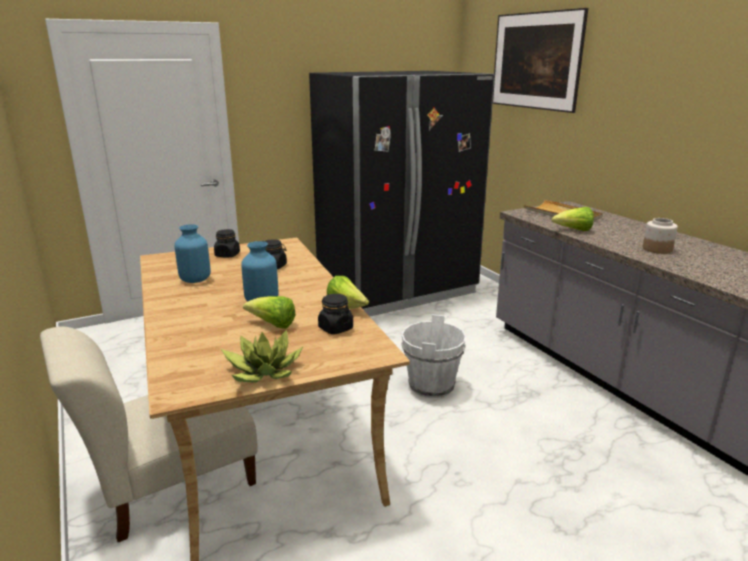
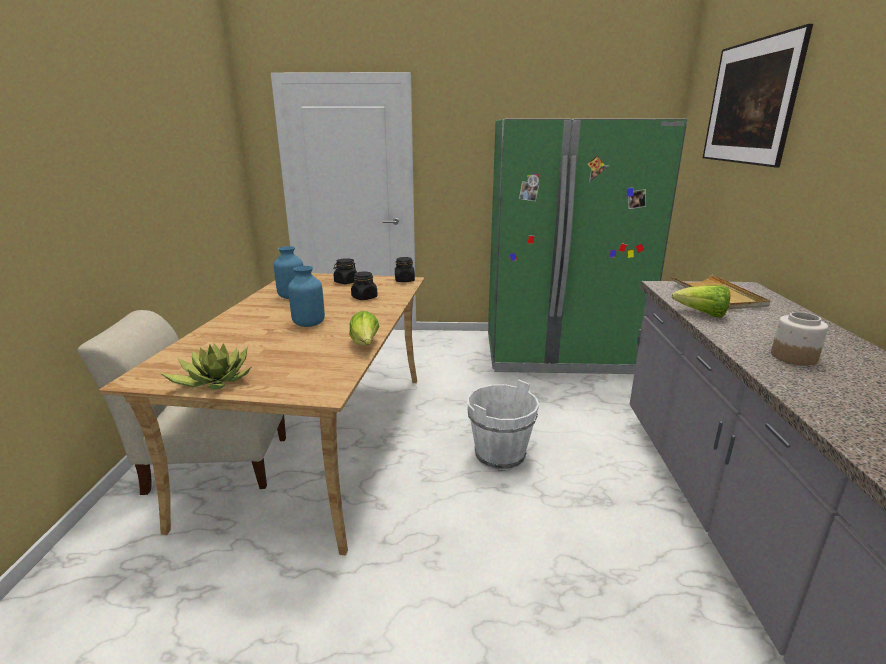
camera: 30 degrees right, 0 degrees up
lettuce [243,296,296,329] -> none
black fridge [309,71,495,316] -> green fridge [488,119,687,374]
black jar [318,294,353,335] -> black jar moved to [395,257,415,282]

